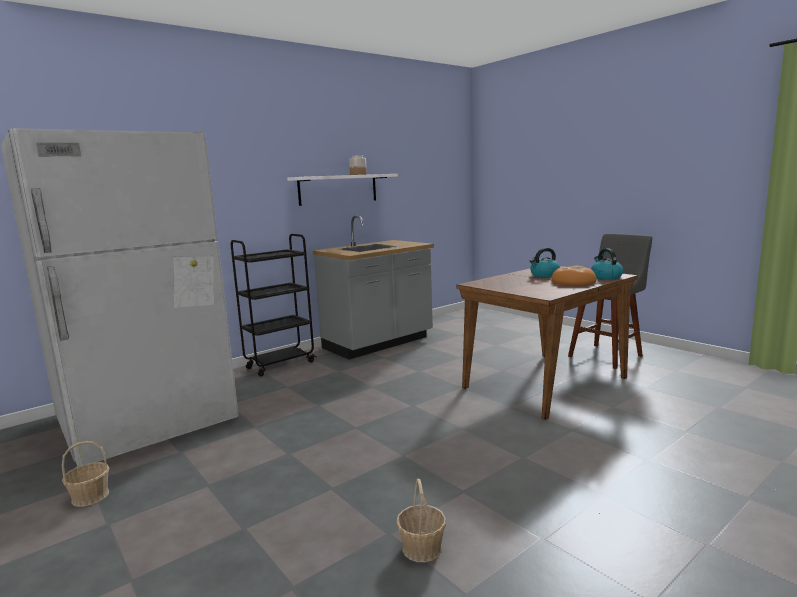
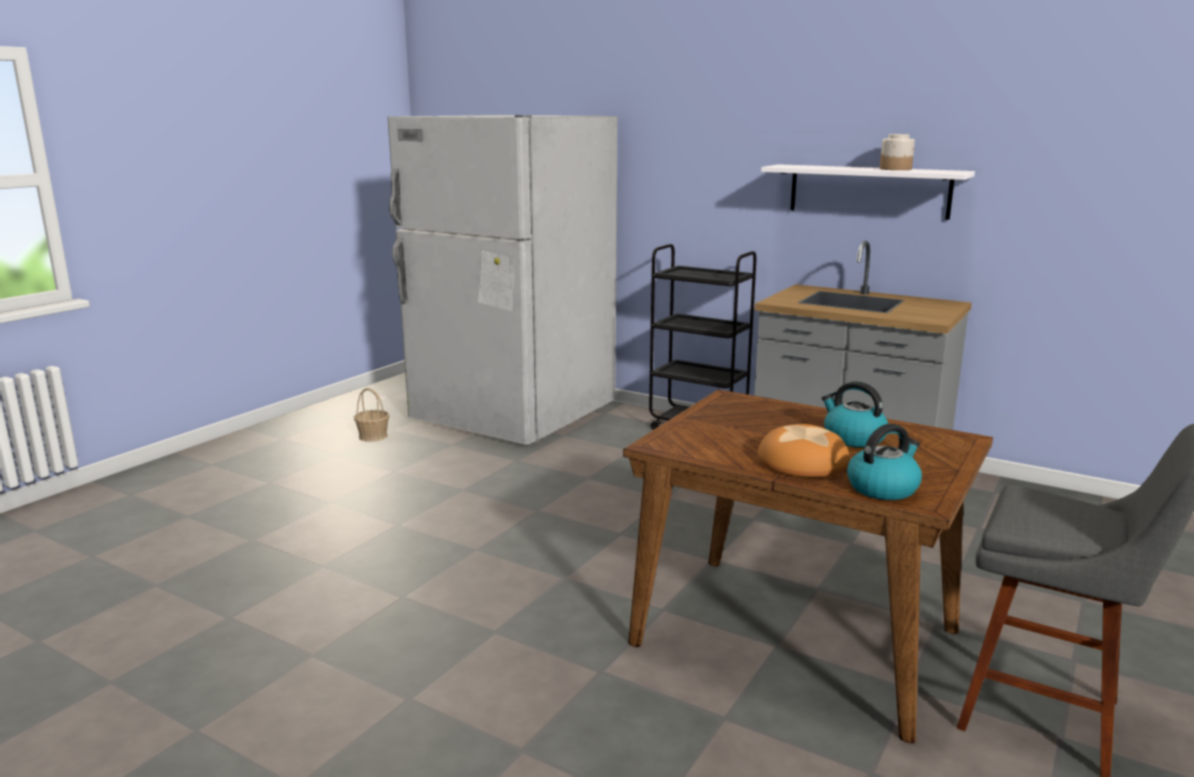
camera: 70 degrees right, 5 degrees up
basket [396,479,446,562] -> none

